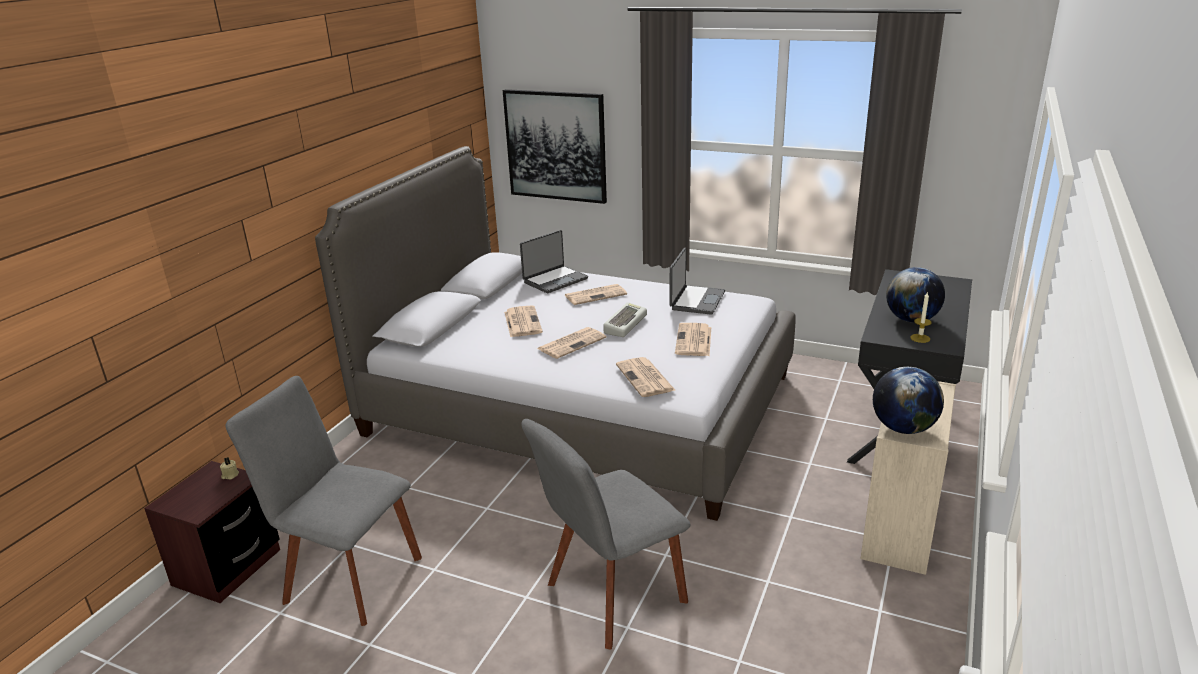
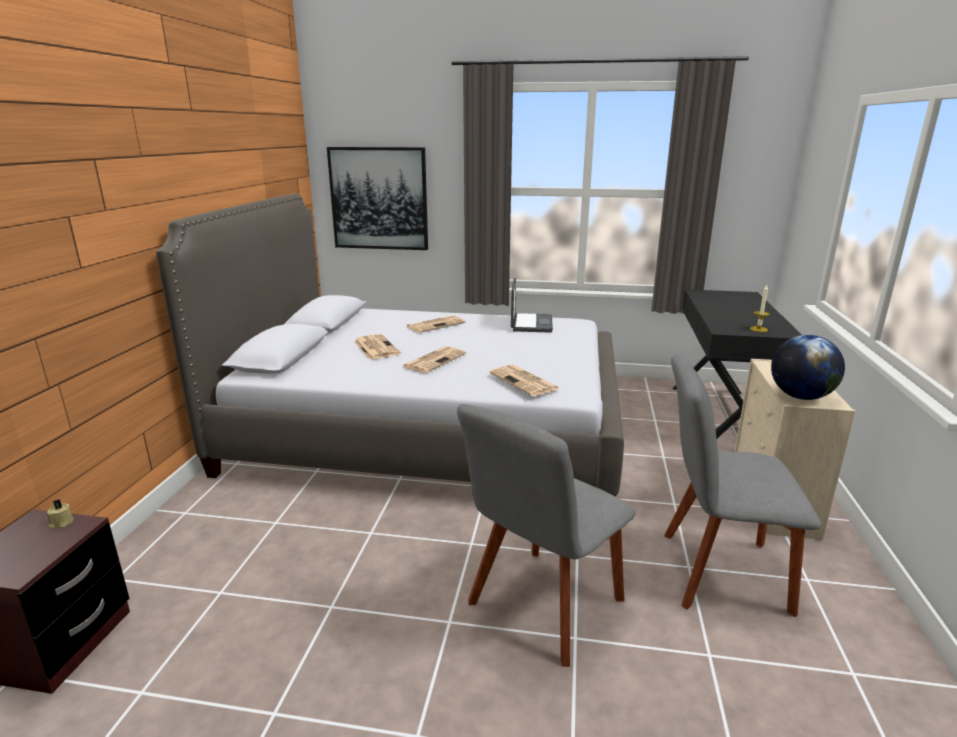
camera: 15 degrees left, 5 degrees down
grey chair [225,376,422,626] -> grey chair moved to [664,355,821,617]
laptop [520,230,588,293] -> none
keyboard [603,302,647,337] -> none
newspaper [675,323,711,356] -> none
globe [886,267,945,323] -> none

